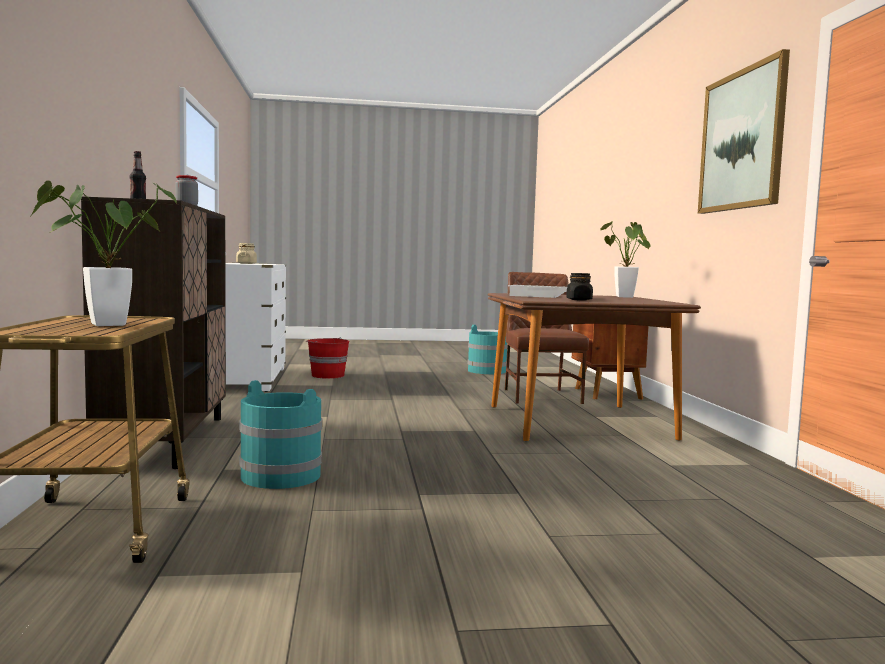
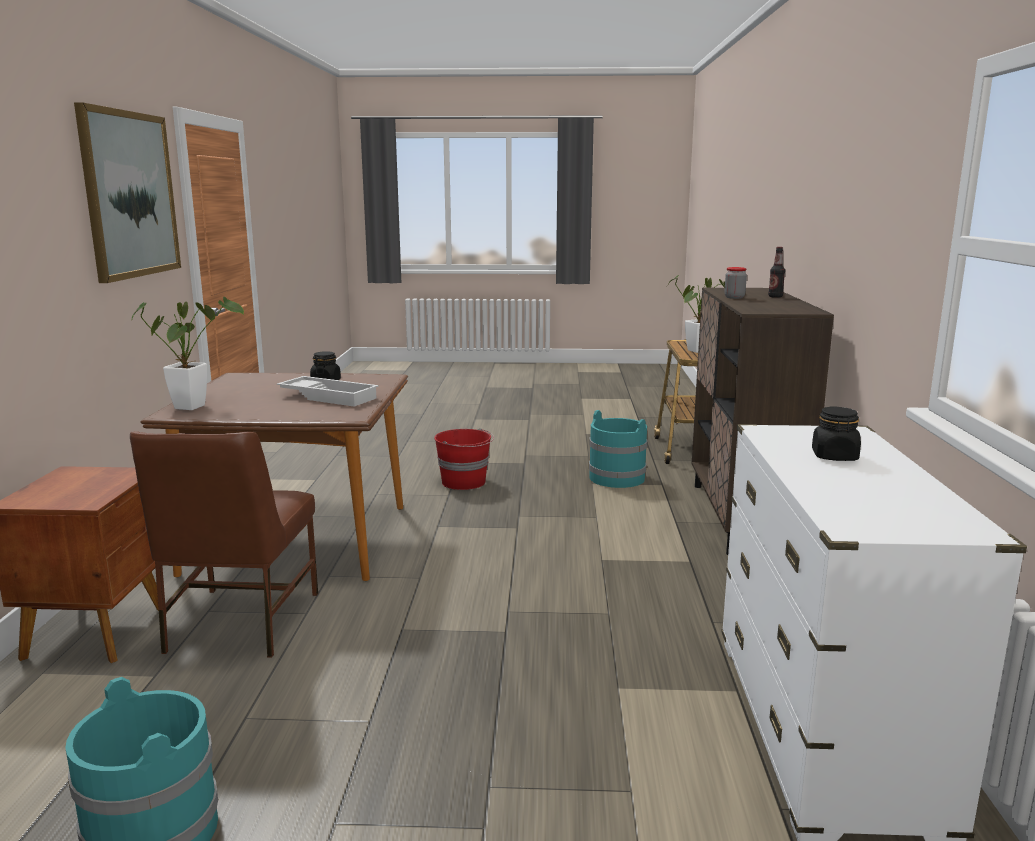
camera: 170 degrees left, 10 degrees up
beige jar [236,243,257,264] -> black jar [812,406,861,461]
red bucket [305,337,350,379] -> red bucket moved to [434,428,494,490]

